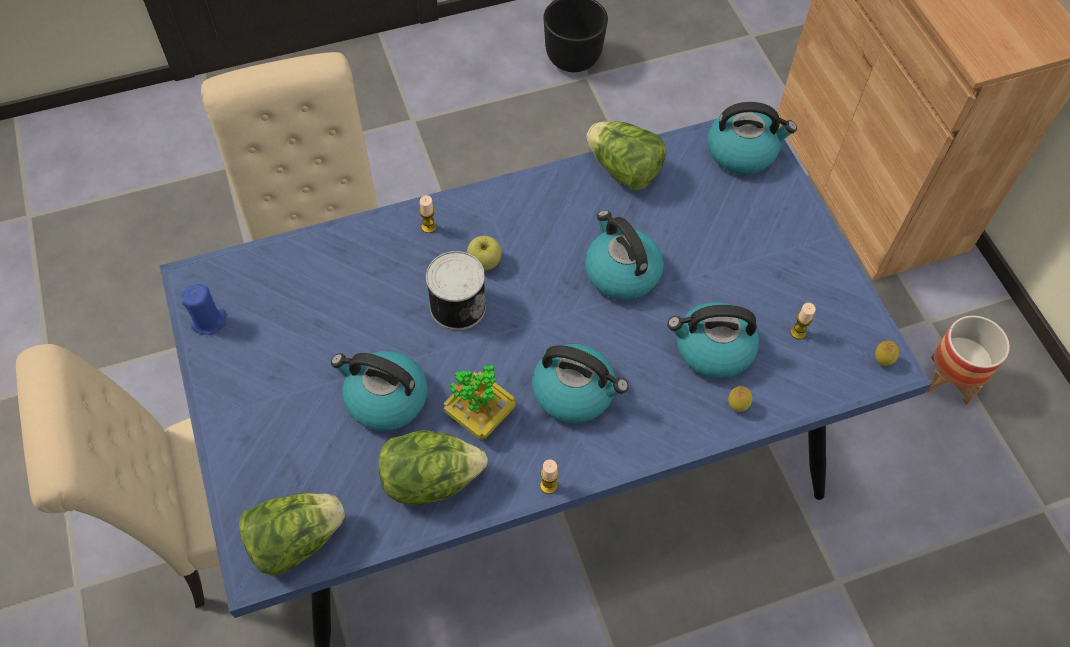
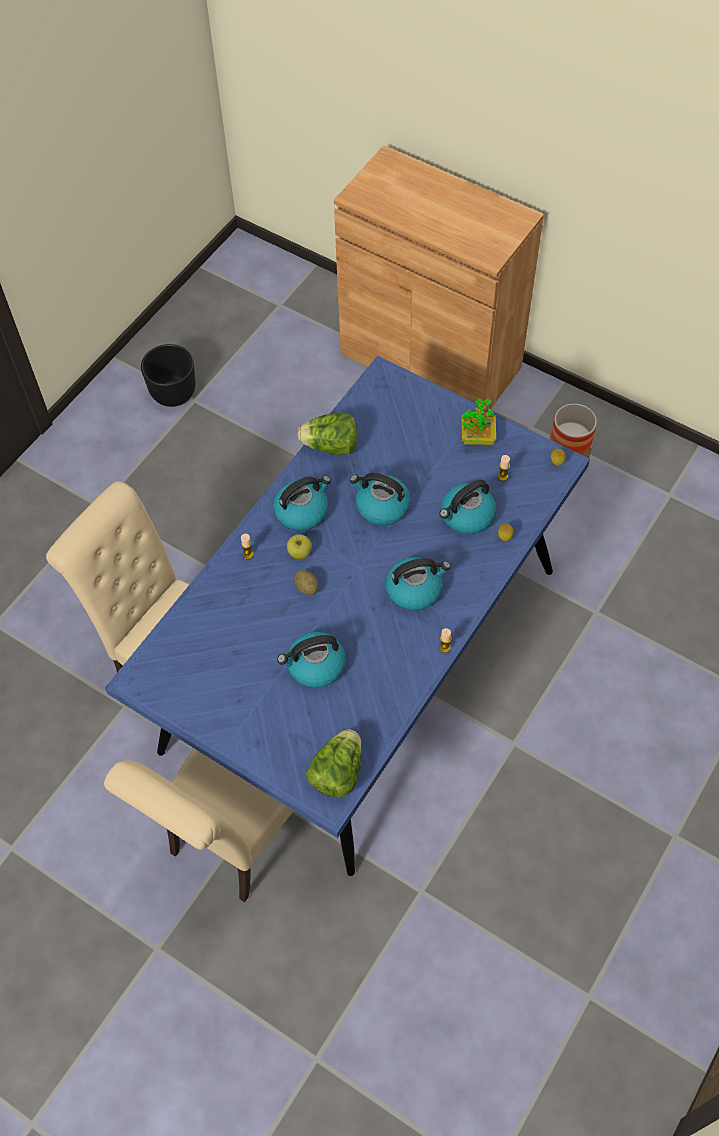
camera: 35 degrees left, 0 degrees up
blue candle [182,284,226,335] -> none
lettuce [378,430,488,506] -> none
can [426,251,486,330] -> potato [295,570,318,595]
potted plant [444,365,516,440] -> potted plant moved to [462,399,496,445]
kettle [707,102,797,174] -> kettle moved to [273,476,331,531]

